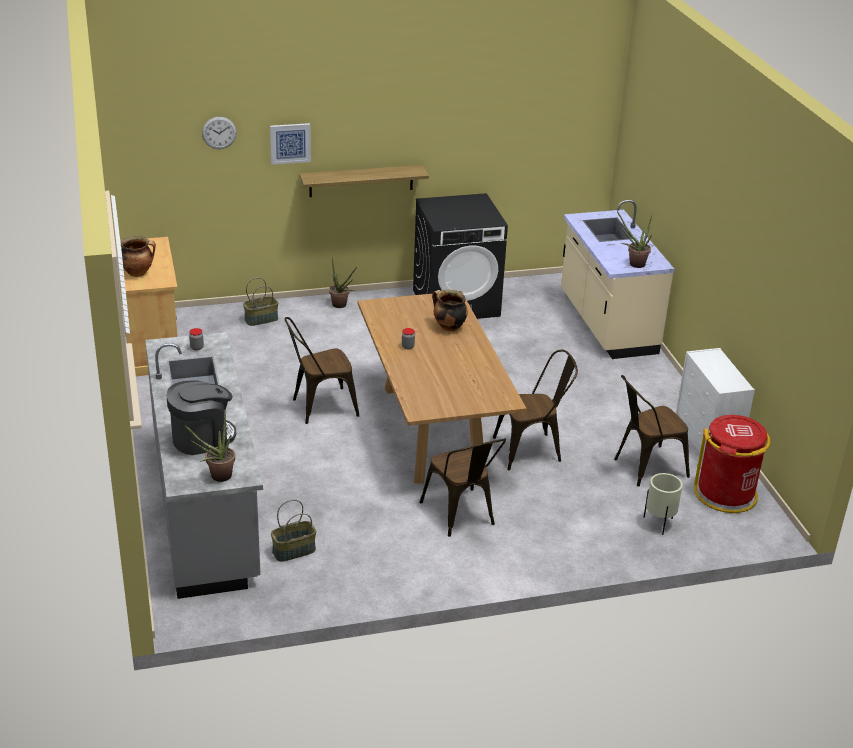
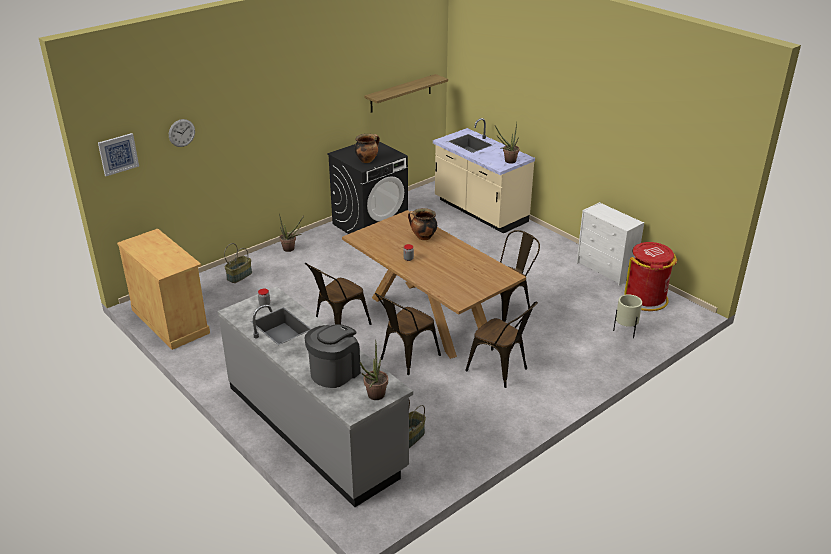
camera: 25 degrees left, 0 degrees up
cooking pot [121,236,156,277] -> cooking pot moved to [355,134,380,163]
picture [270,123,311,165] -> picture moved to [98,133,139,176]
shelf [299,165,429,197] -> shelf moved to [365,74,448,113]
brown chair [614,375,690,487] -> brown chair moved to [375,293,441,375]

